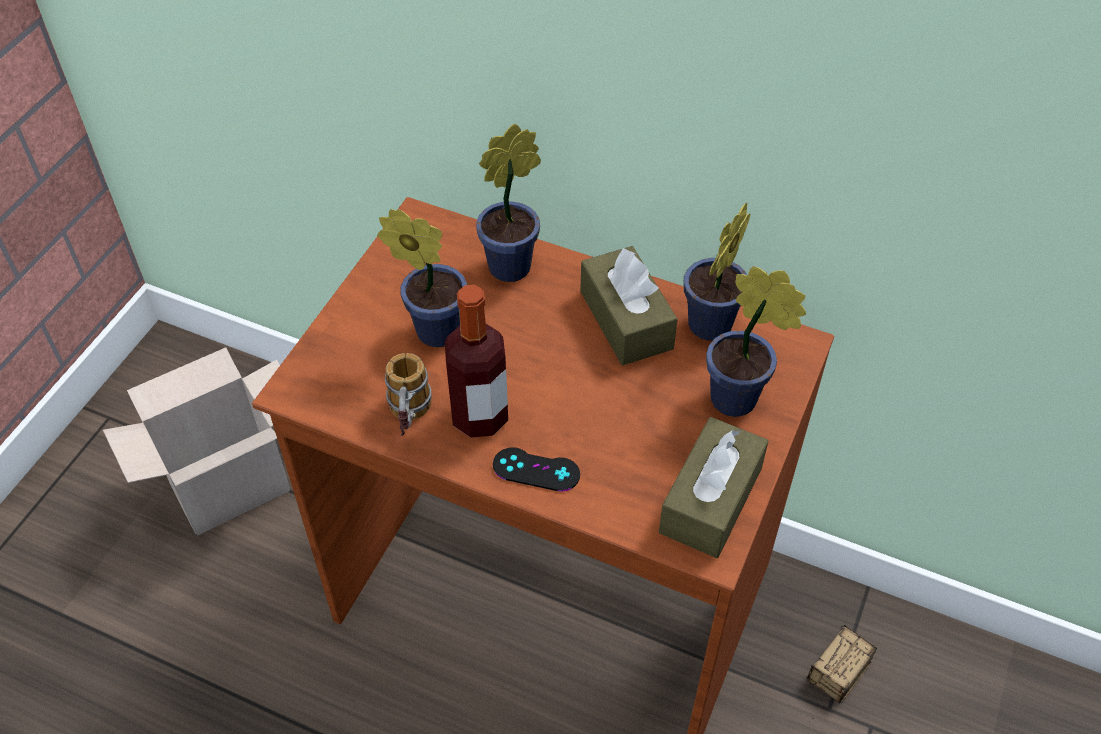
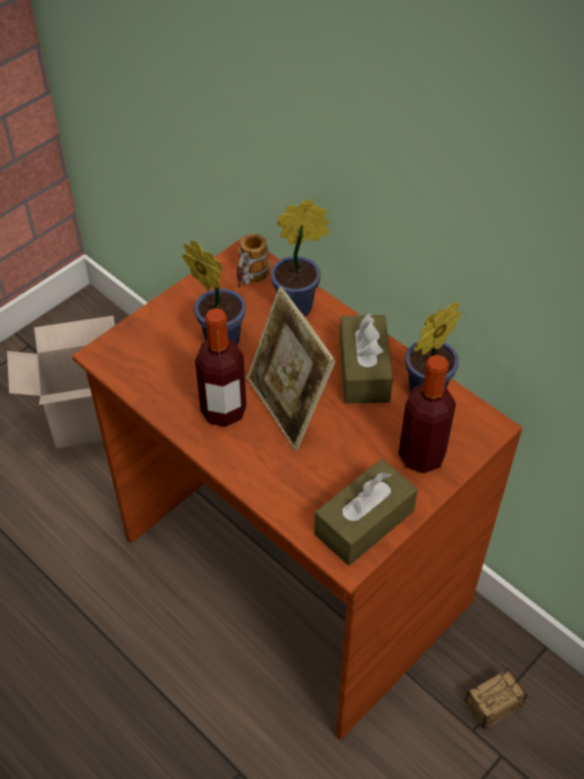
camera: 20 degrees right, 0 degrees up
mug [385,353,432,436] -> mug moved to [236,234,270,287]
black game controller [493,447,580,492] -> none
potted plant [706,266,806,417] -> bottle [399,355,456,473]
none -> picture frame [247,287,336,451]

